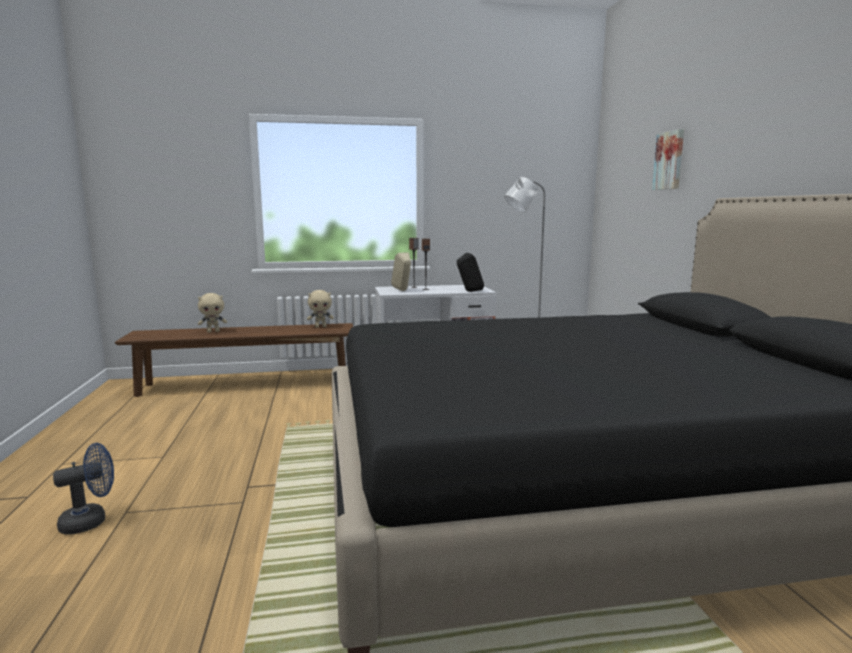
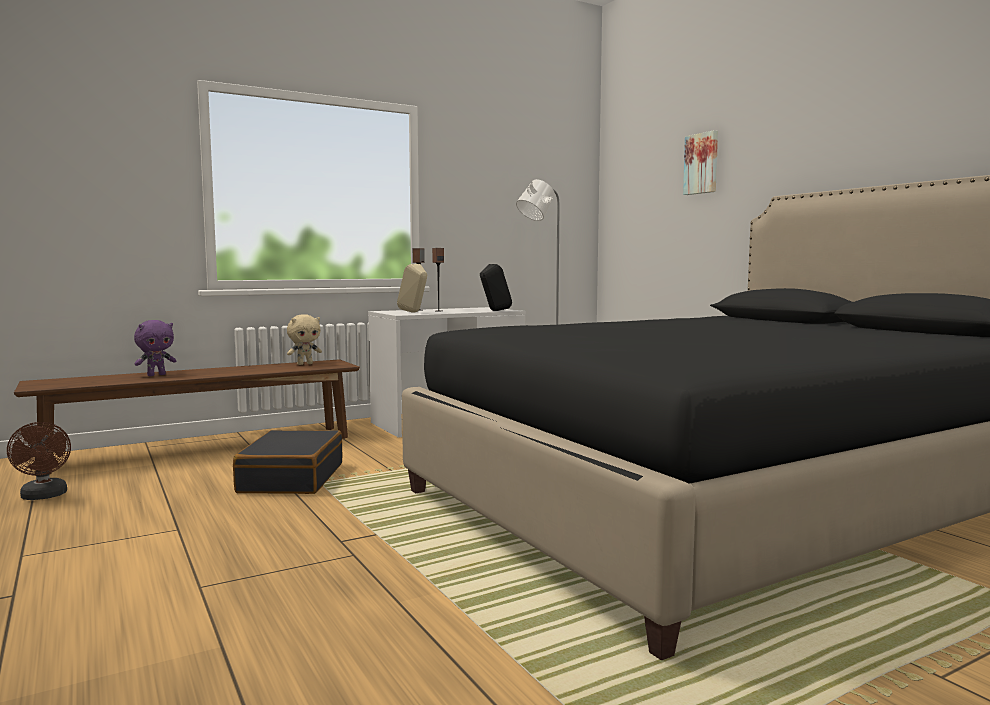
camera: 20 degrees left, 5 degrees down
blue fan [53,443,114,535] -> none
beige plush toy [198,293,227,332] -> purple plush toy [134,320,176,376]
none -> brown fan [7,422,71,500]
none -> black suitcase [233,430,343,494]

